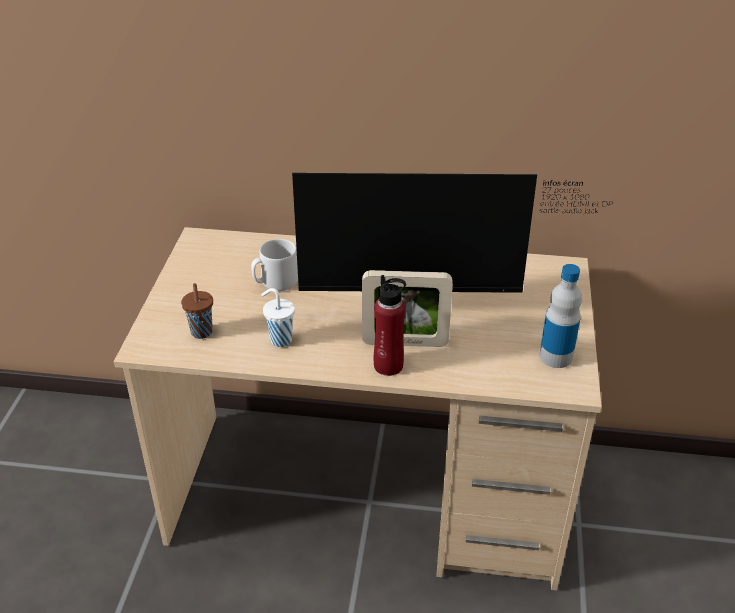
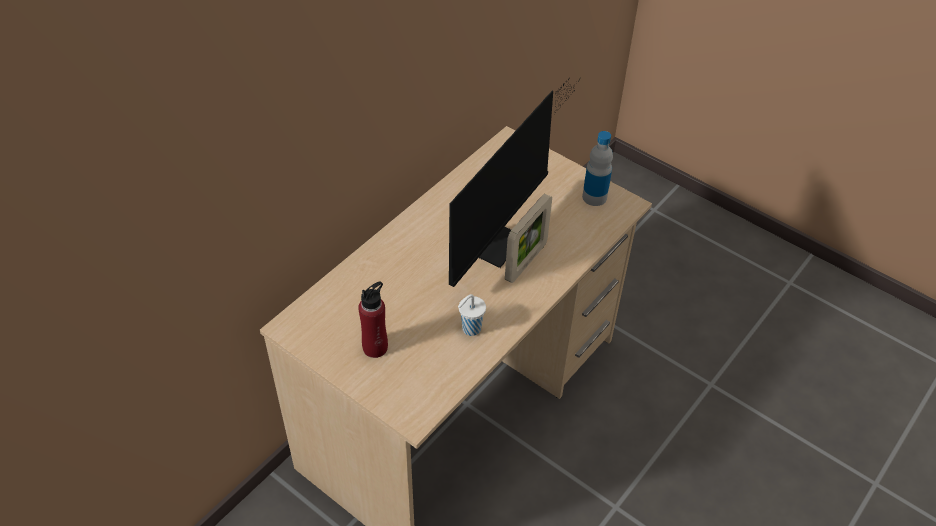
camera: 60 degrees left, 10 degrees up
brown cup [181,283,213,339] -> none
grey mug [251,239,298,291] -> none
red bottle [374,275,406,376] -> red bottle moved to [358,282,388,358]

